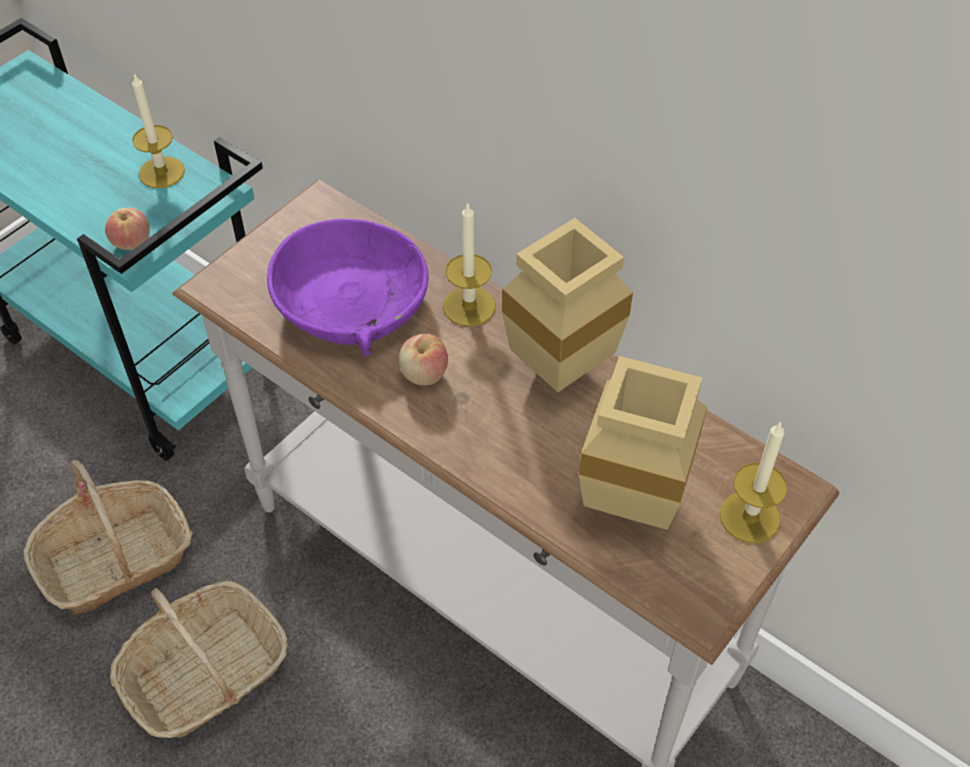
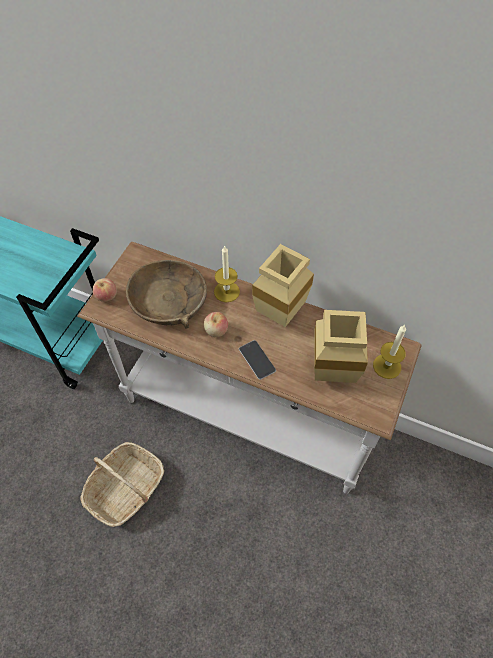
camera: 15 degrees left, 5 degrees up
basket [23,459,192,615] -> none
apple [105,208,150,250] -> apple moved to [93,278,117,302]
candle [132,73,185,188] -> none
purple bowl [267,219,429,356] -> brown bowl [126,260,207,328]
none -> phone [239,340,276,380]

